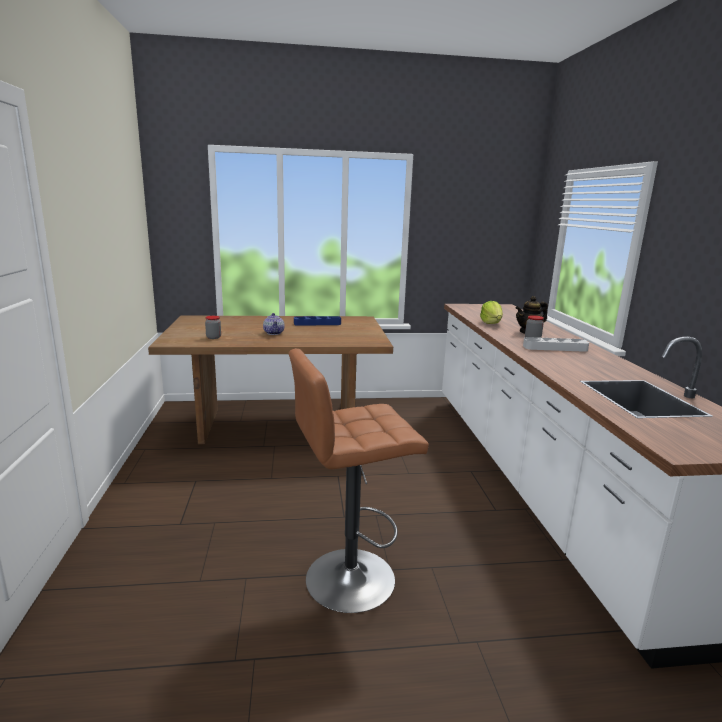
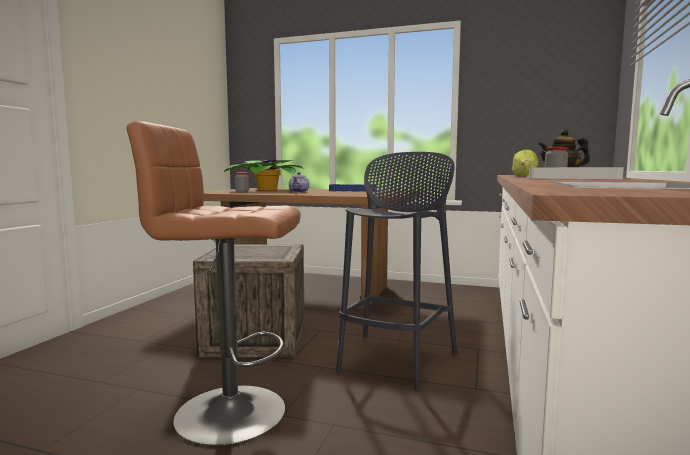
camera: 25 degrees right, 10 degrees down
none -> crate [193,244,305,358]
none -> potted plant [224,160,304,190]
none -> grey stool [336,152,457,390]

